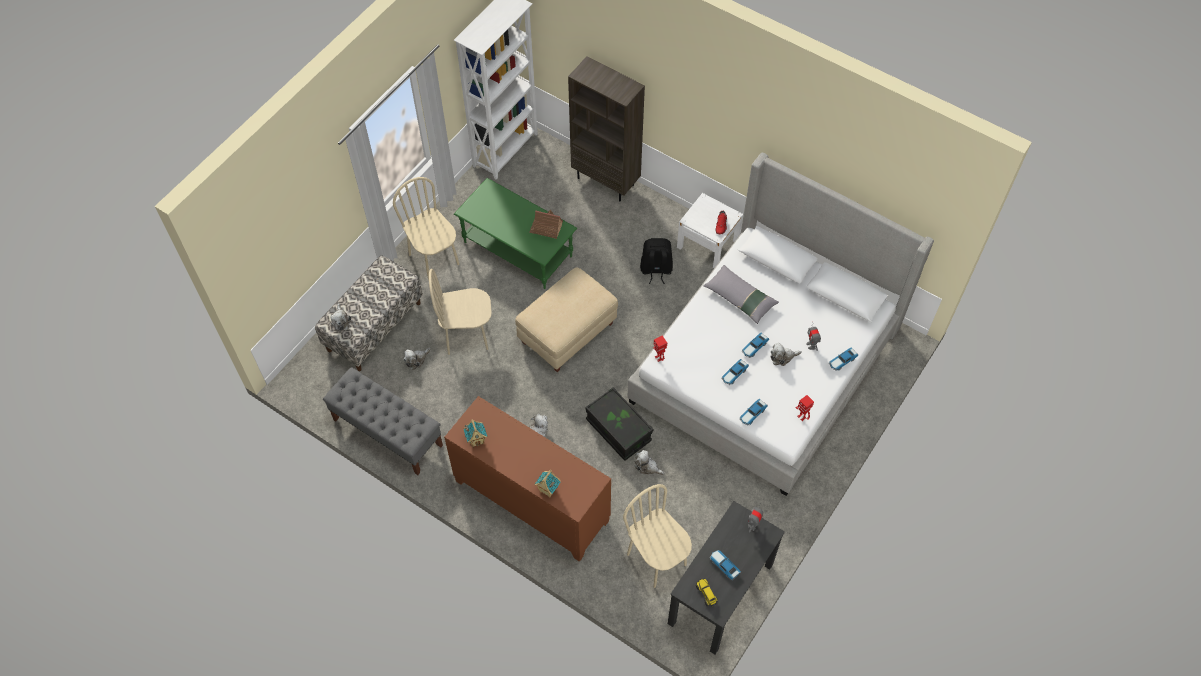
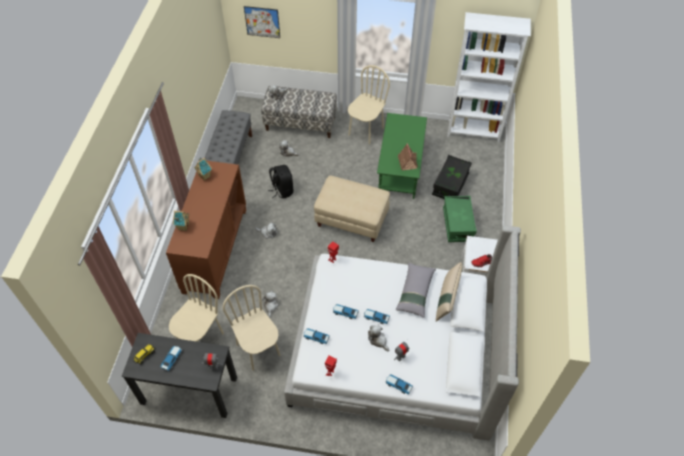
camera: 65 degrees right, 5 degrees down
beige chair [429,269,492,355] -> beige chair moved to [223,285,281,371]
brown bookcase [568,56,645,201] -> none
black storage box [585,387,653,461] -> black storage box moved to [432,155,472,199]
black backpack [640,238,673,284] -> black backpack moved to [268,165,293,198]
none -> picture [244,6,280,38]
none -> beige pillow [436,262,462,321]
none -> green storage box [443,196,477,242]

